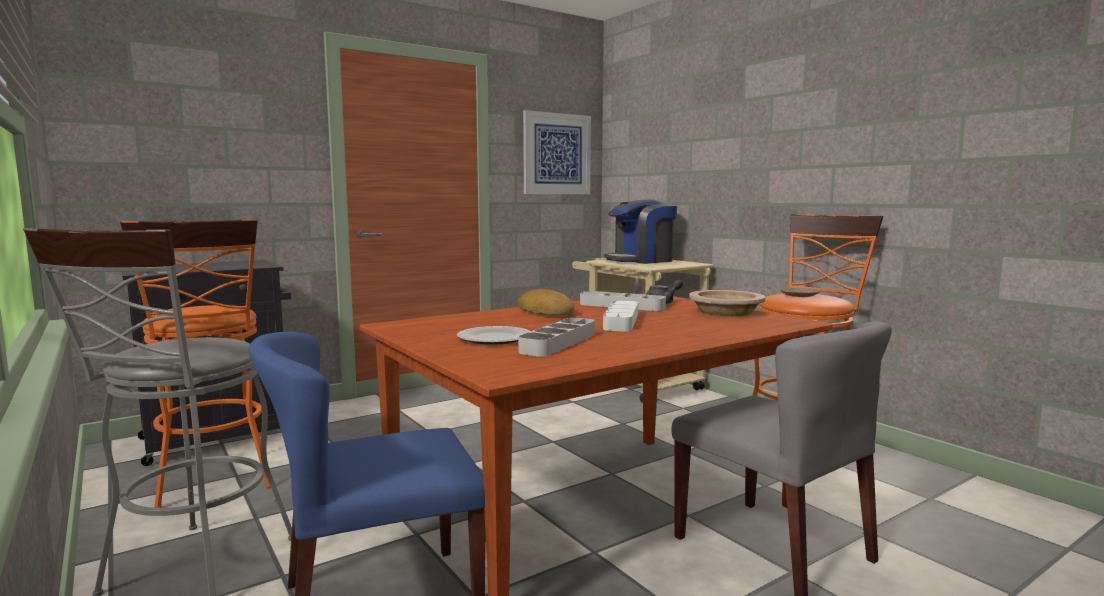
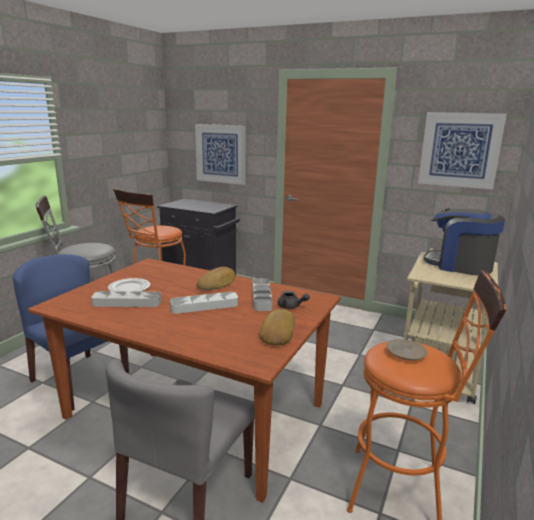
camera: 60 degrees right, 10 degrees up
beige bowl [689,290,765,316] -> bread [259,309,295,345]
none -> picture [195,124,246,185]

